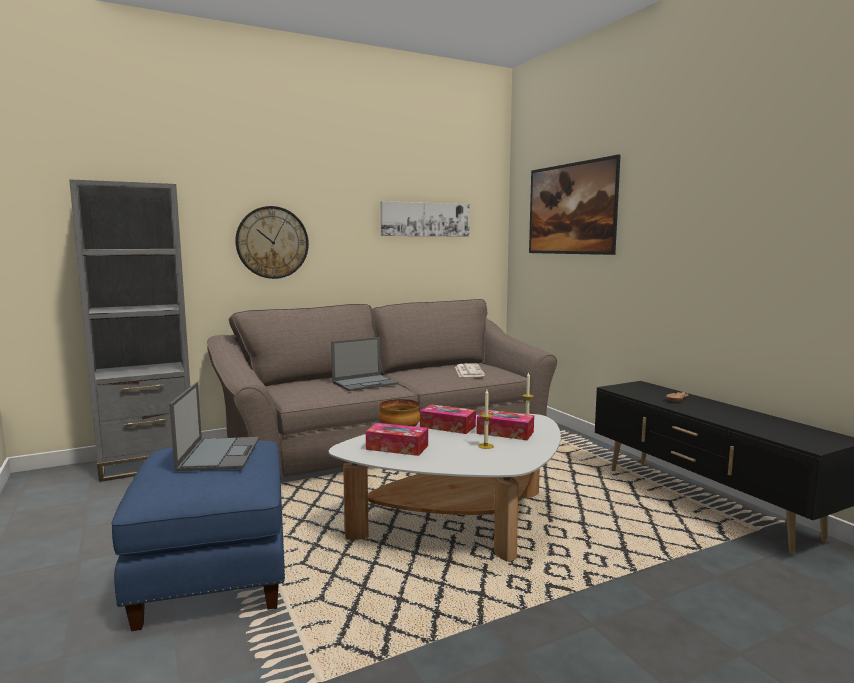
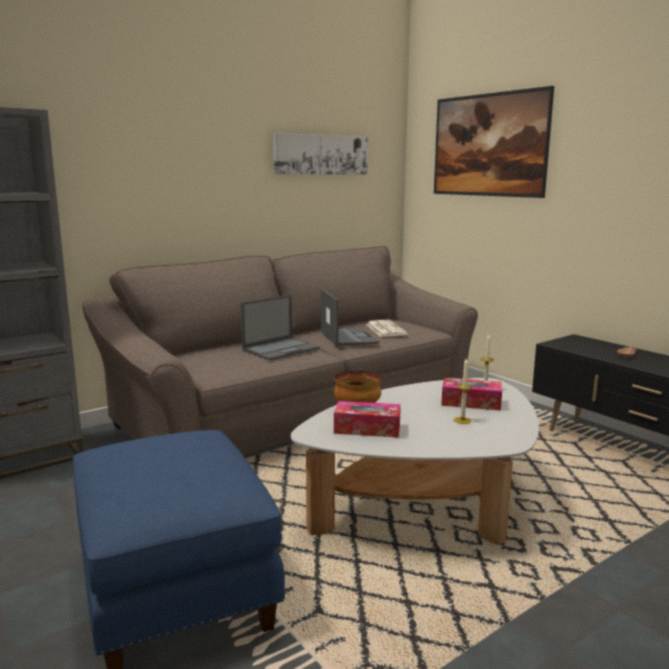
camera: 10 degrees left, 5 degrees up
laptop [169,382,259,471] -> laptop moved to [321,289,379,347]
wall clock [235,206,309,279] -> none
tissue box [420,404,476,434] -> none

